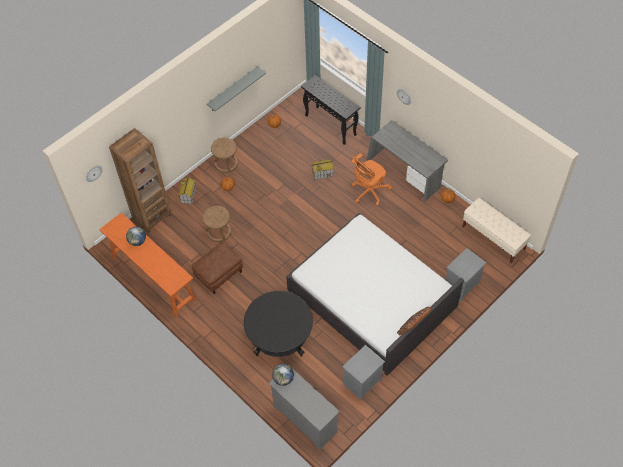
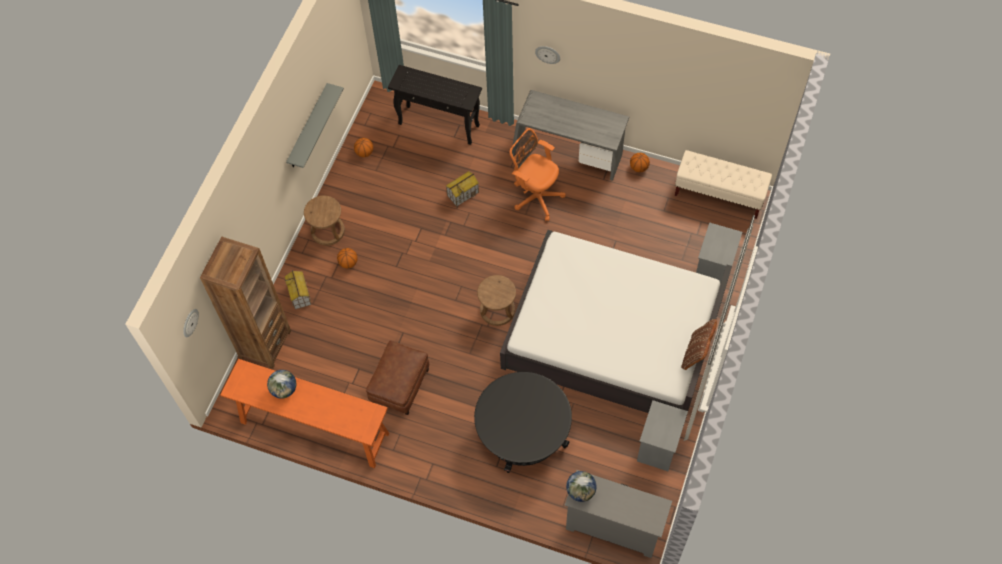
camera: 25 degrees left, 5 degrees up
brown stool [203,206,231,242] -> brown stool moved to [477,275,516,326]
orange office chair [352,153,392,205] -> orange office chair turned 105 degrees clockwise [510,128,566,221]

